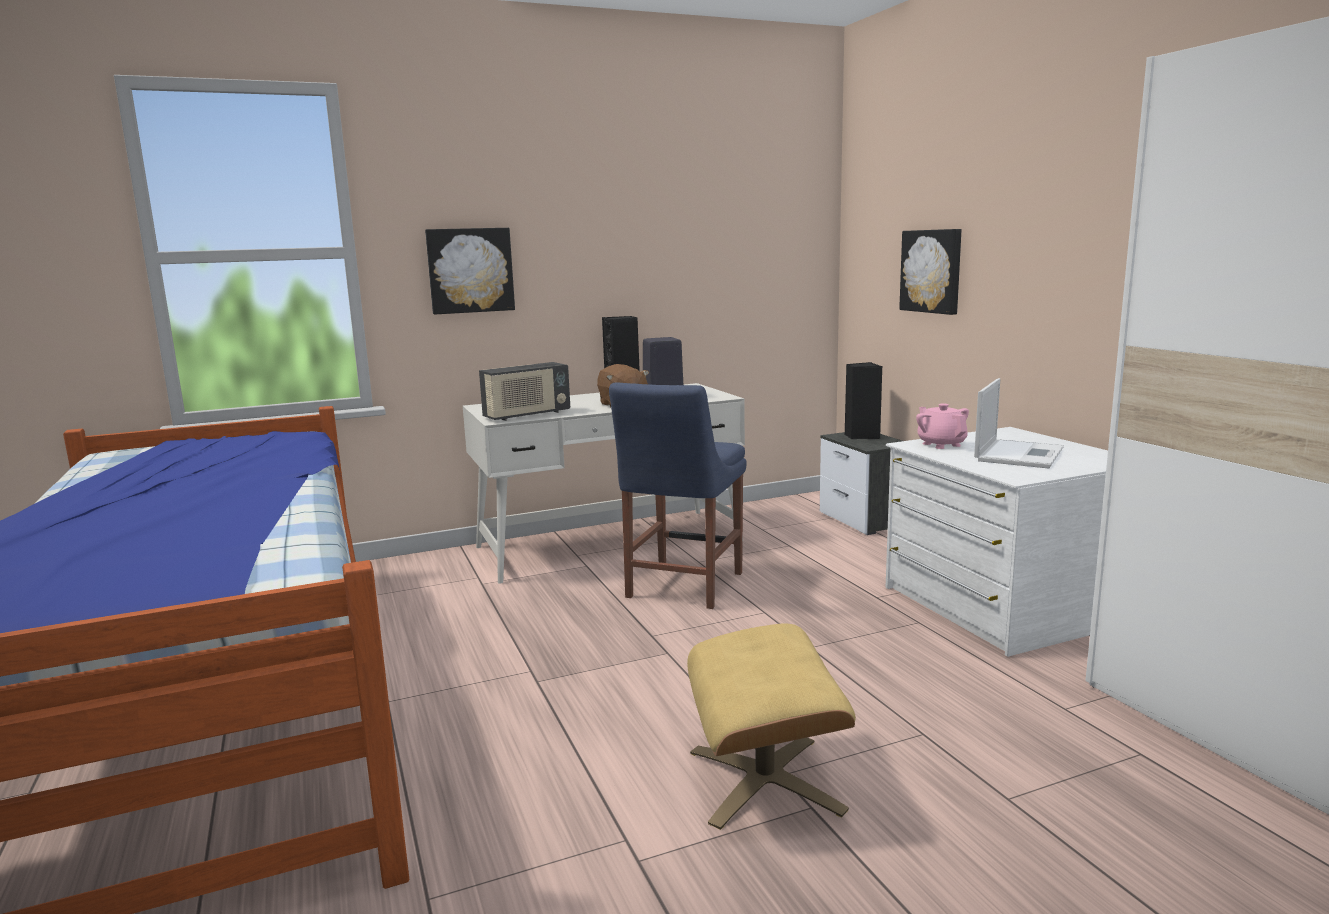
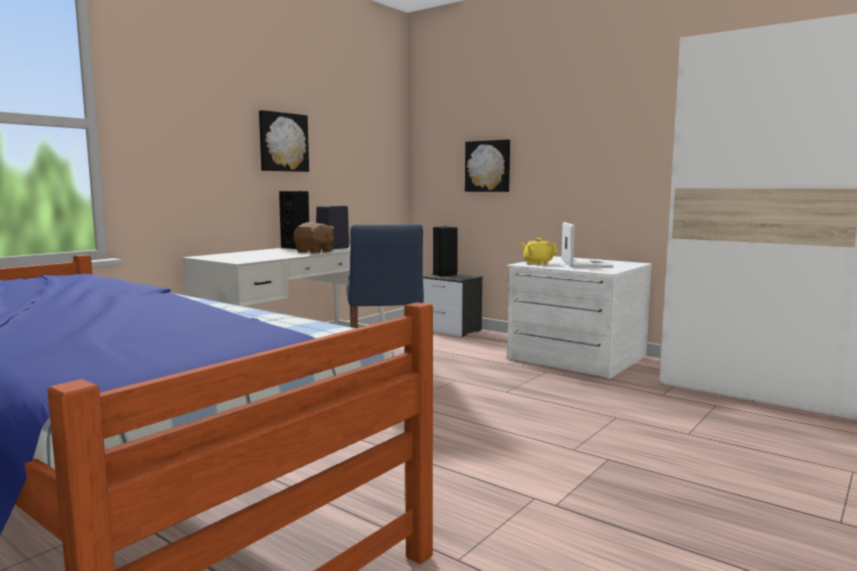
camera: 30 degrees left, 5 degrees down
picture [425,228,515,315] -> picture moved to [259,110,309,172]
radio [479,362,570,421] -> none
beige ottoman [687,624,856,830] -> none
pink teapot [916,403,969,449] -> yellow teapot [520,238,557,265]

